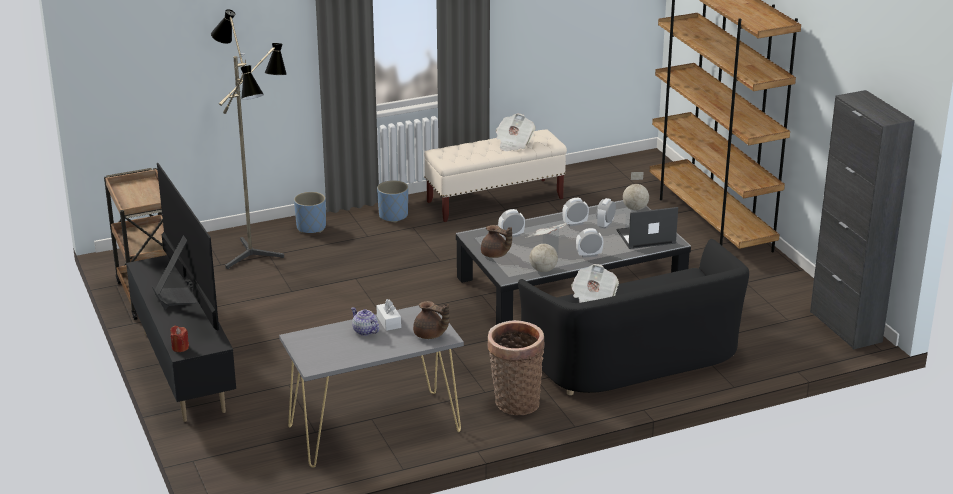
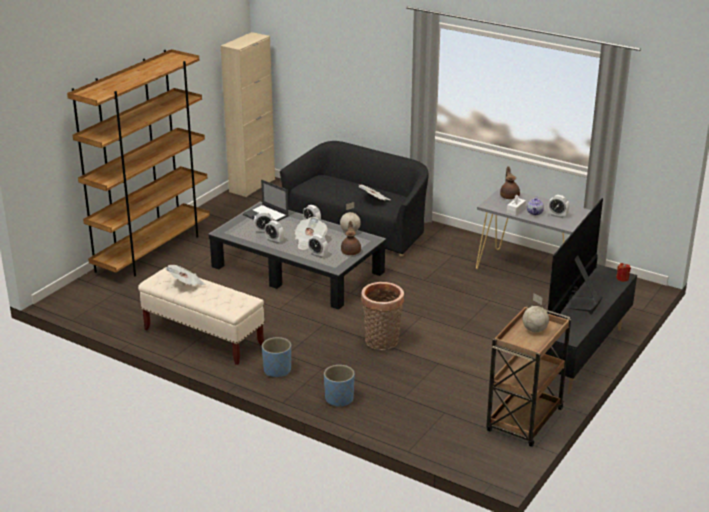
camera: 125 degrees left, 0 degrees up
floor lamp [211,9,287,269] -> none
basket [487,320,545,415] -> basket moved to [361,282,404,350]
globe [623,172,649,210] -> globe moved to [523,293,549,332]
black cabinet [810,90,915,350] -> beige cabinet [221,32,275,197]
none -> alarm clock [548,195,569,218]

